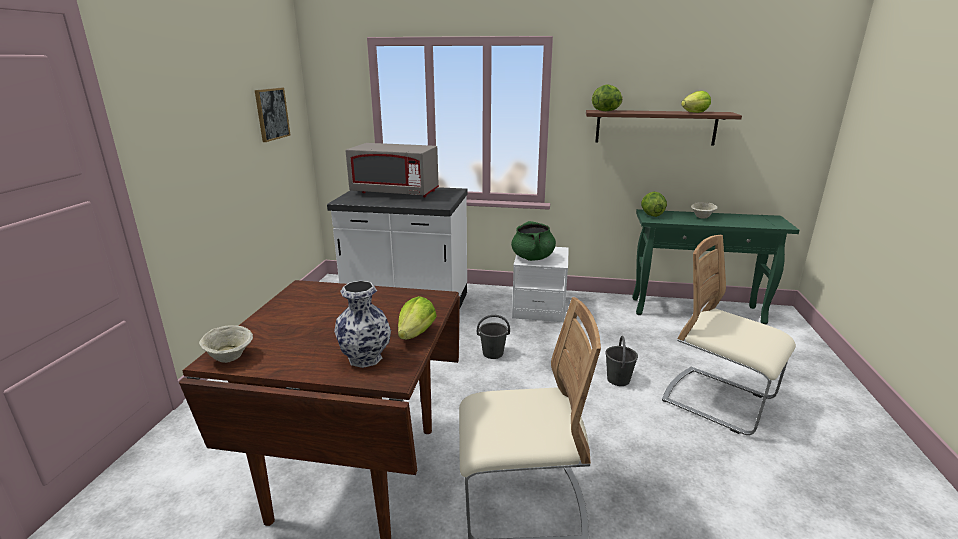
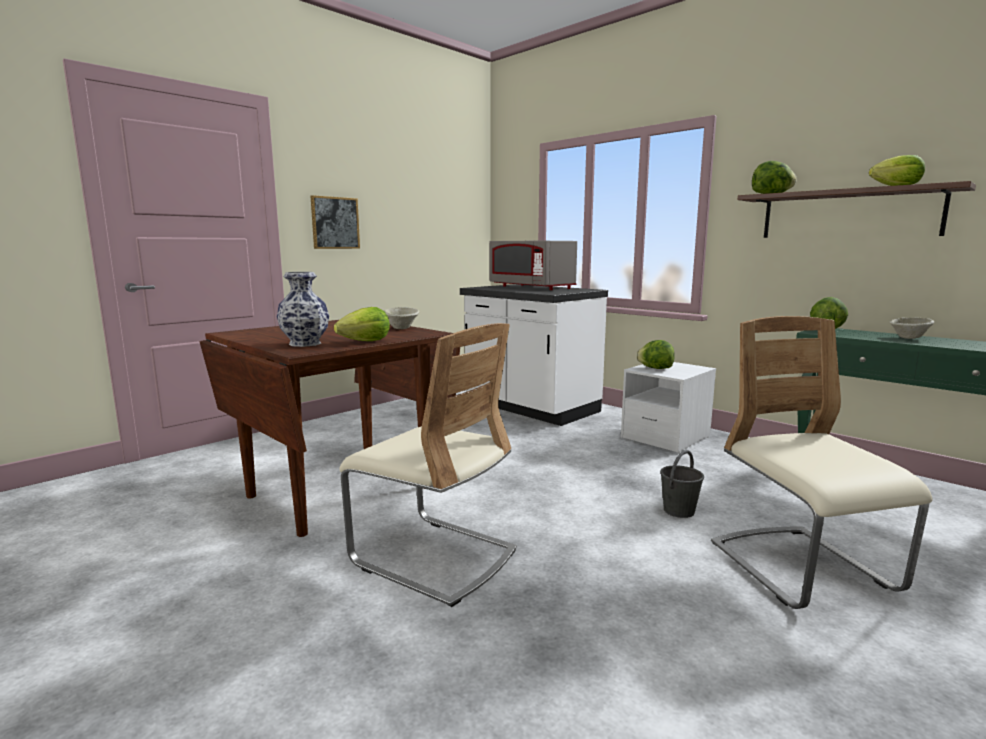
camera: 35 degrees right, 10 degrees down
beige bowl [199,325,253,363] -> beige bowl moved to [384,307,419,329]
picture [255,88,291,142] -> picture moved to [311,195,360,249]
grey bucket [477,315,510,359] -> none
green cooking pot [511,221,556,261] -> lettuce [636,340,675,369]

